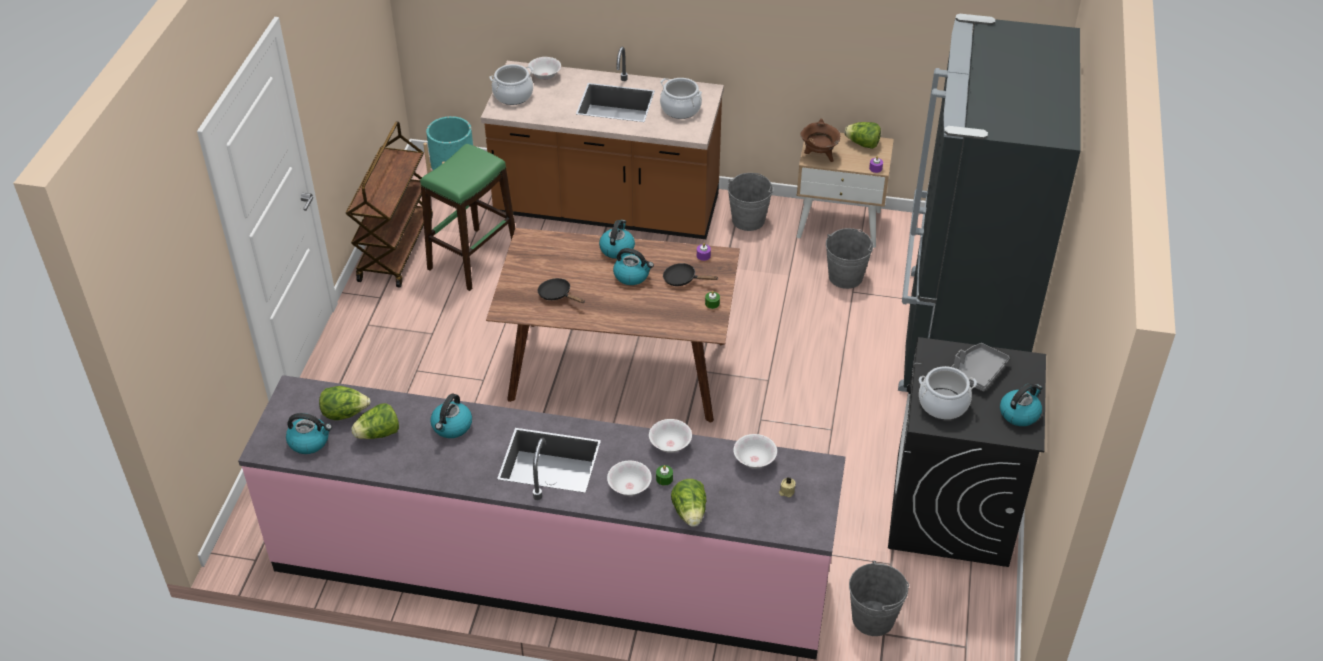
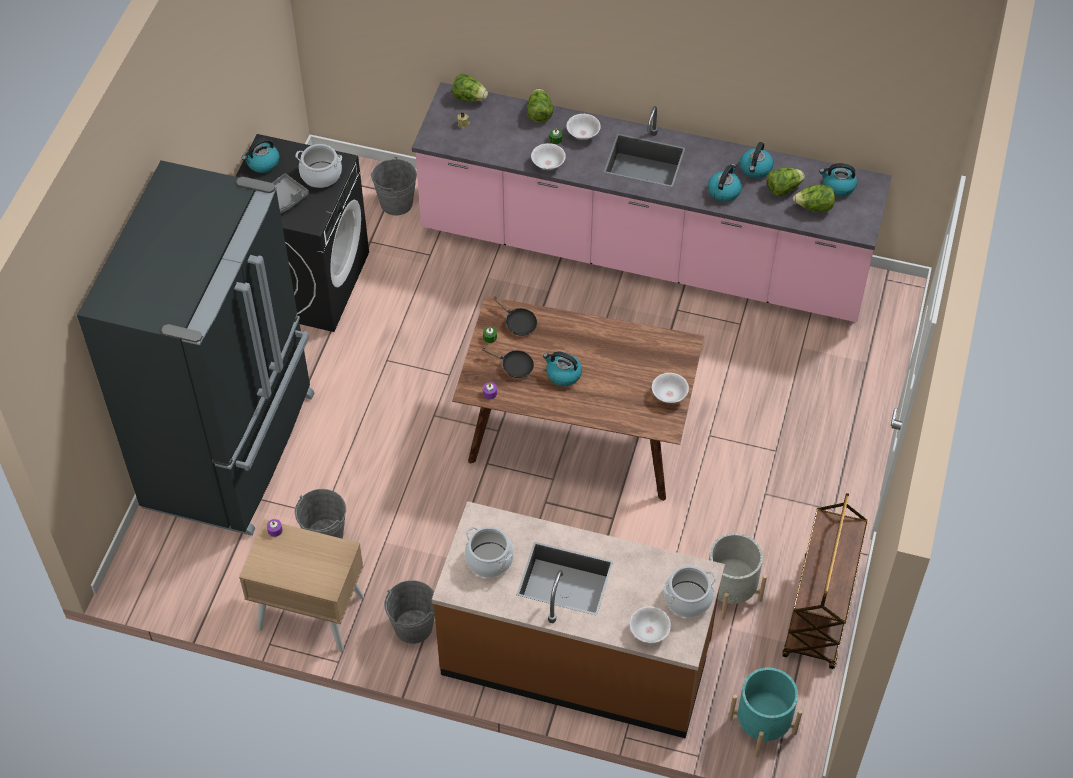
camera: 175 degrees left, 10 degrees up
green stool [420,144,515,291] -> grey planter [702,533,767,620]
black frying pan [538,278,585,303] -> black frying pan moved to [493,296,537,336]
kettle [599,220,635,259] -> kettle moved to [740,142,774,178]
white bowl [733,434,777,468] -> white bowl moved to [652,373,689,403]
brown cooking pot [800,119,840,162] -> none
lettuce [844,122,881,149] -> lettuce moved to [452,73,488,101]

